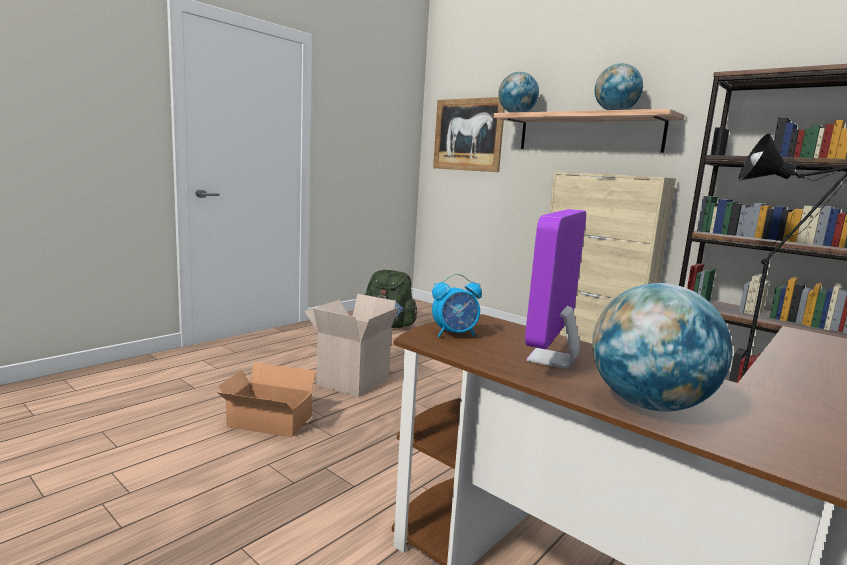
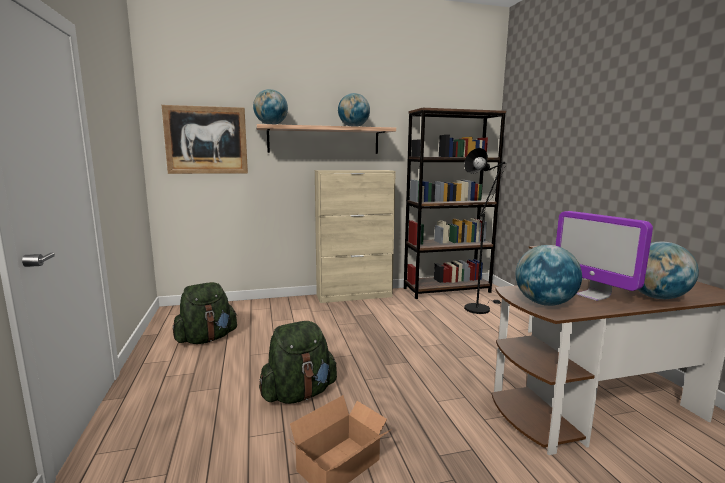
camera: 55 degrees left, 0 degrees up
cardboard box [304,294,399,397] -> green backpack [259,321,337,404]
alarm clock [432,273,482,337] -> globe [516,245,582,306]

